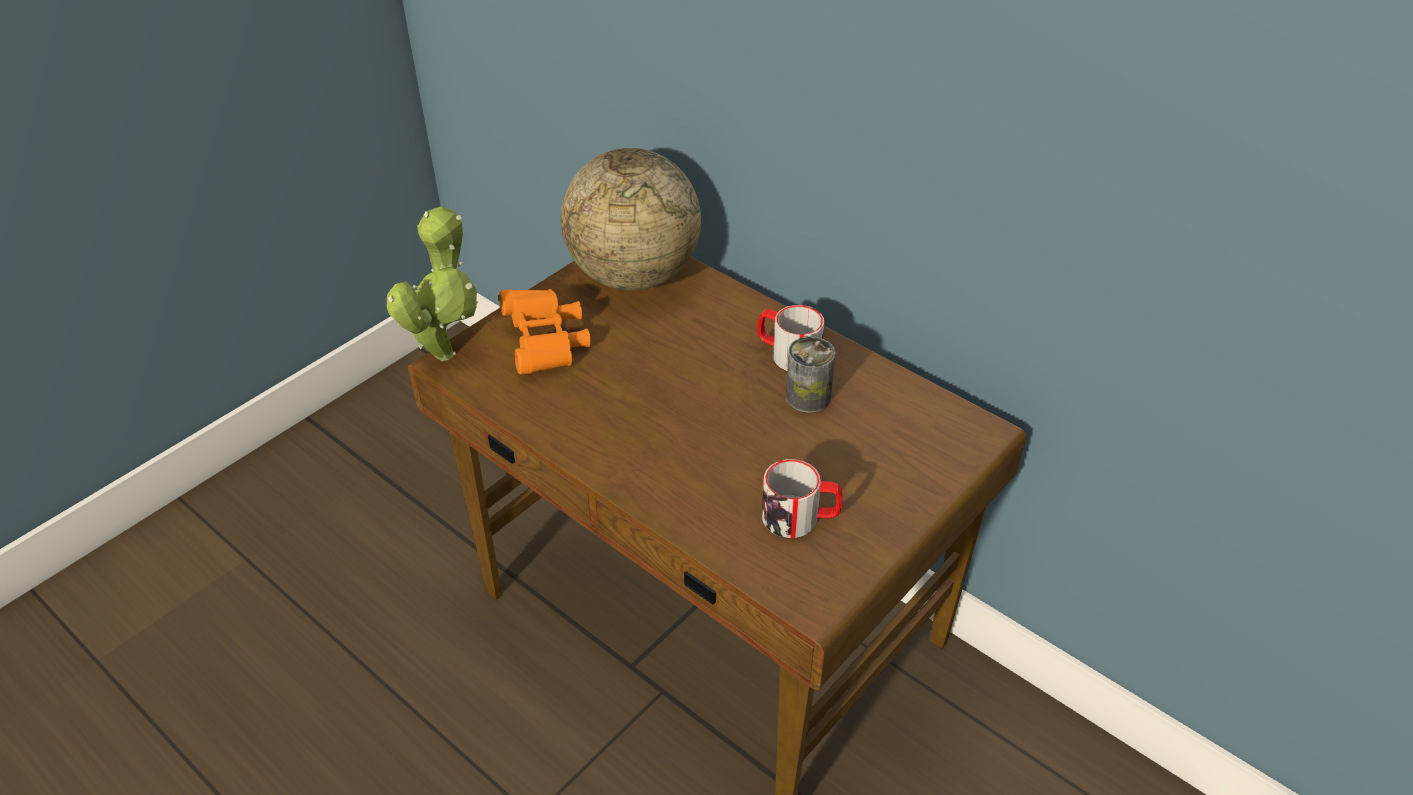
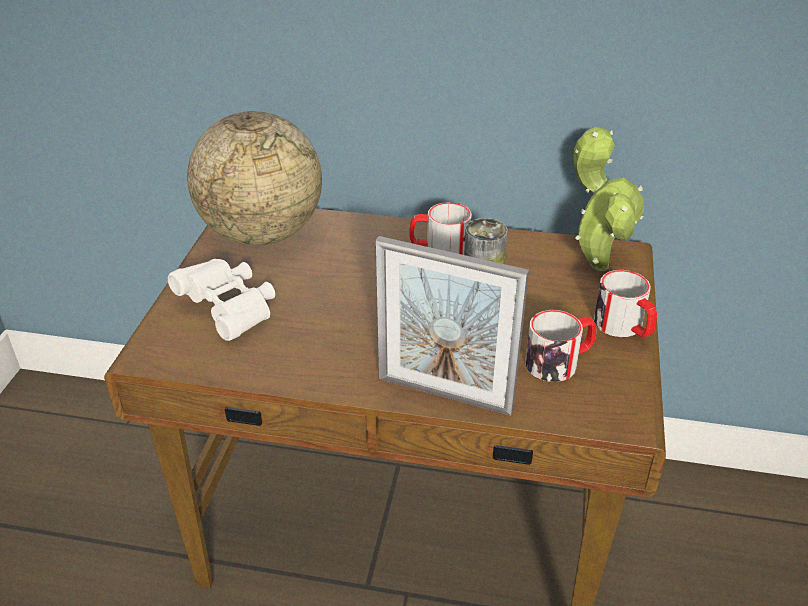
camera: 30 degrees left, 5 degrees down
potted plant [387,207,479,361] -> potted plant moved to [573,127,644,271]
orange binoculars [499,289,591,374] -> white binoculars [168,259,275,341]
none -> picture frame [375,236,529,416]
none -> mug [594,270,657,337]

